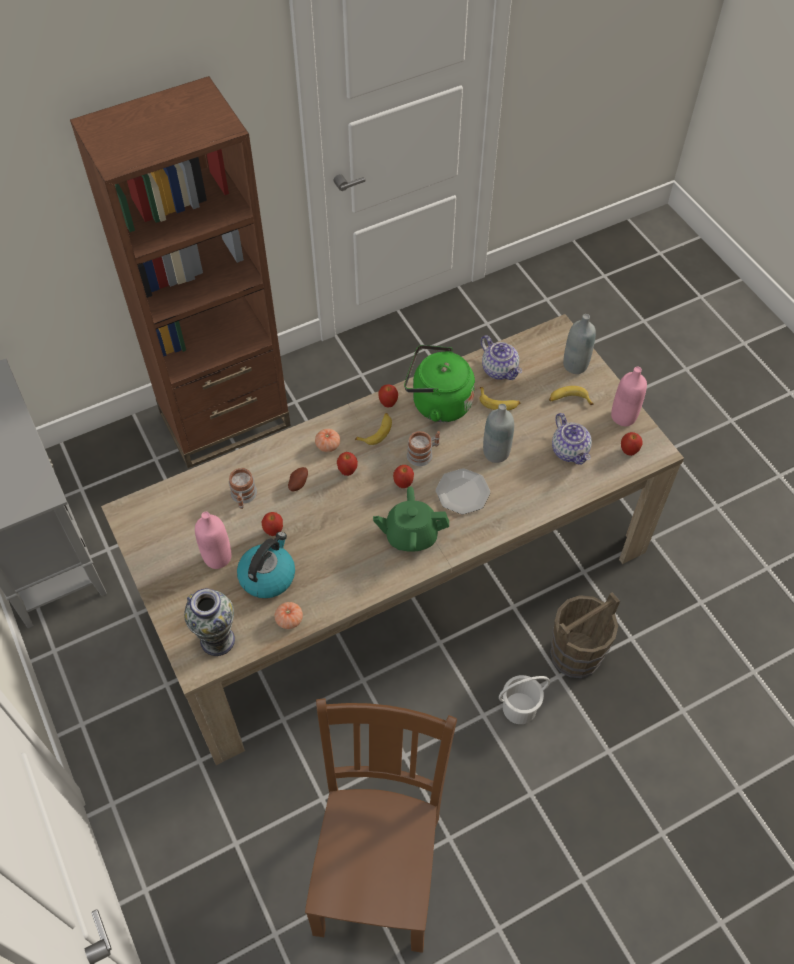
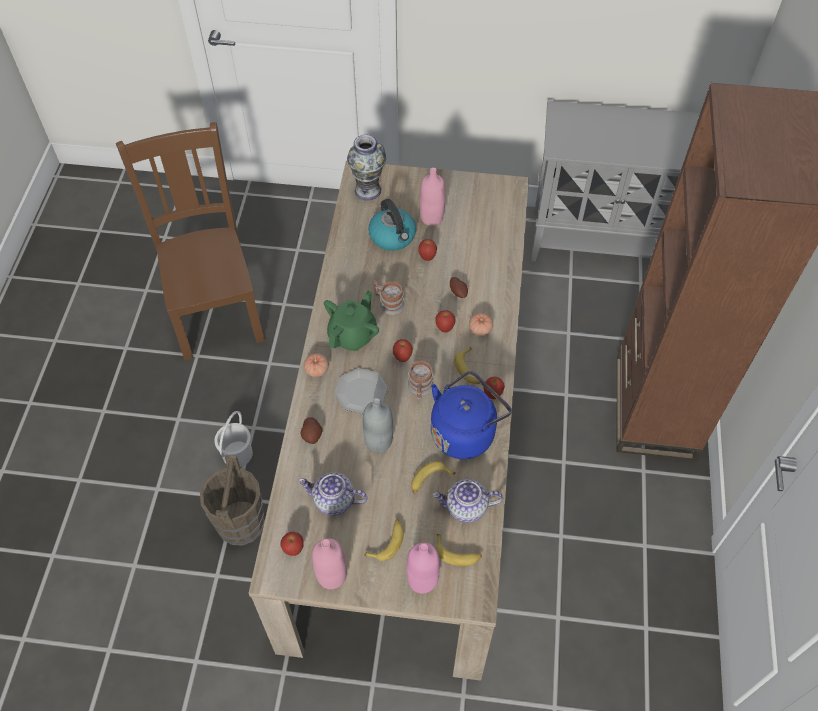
camera: 125 degrees right, 0 degrees up
mug [229,468,257,509] -> mug moved to [374,280,404,315]
tomato [275,602,303,629] -> tomato moved to [304,353,329,377]
brown chair [305,698,457,953] -> brown chair turned 150 degrees counterclockwise [116,122,265,360]
green kettle [404,345,475,422] -> blue kettle [431,371,512,459]
grey bottle [563,314,596,374] -> pink bottle [407,543,440,594]
none -> potato [300,418,322,444]
none -> banana [435,534,482,566]

